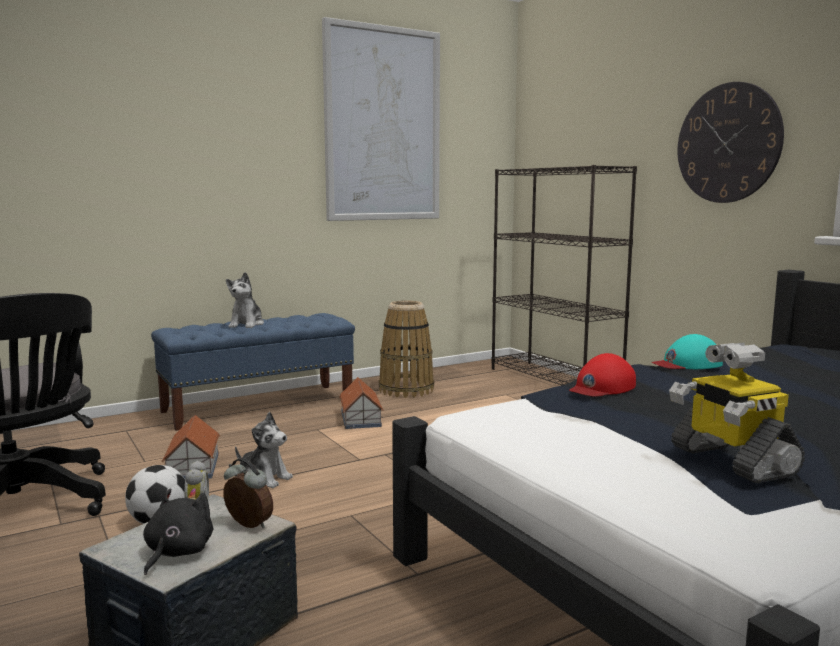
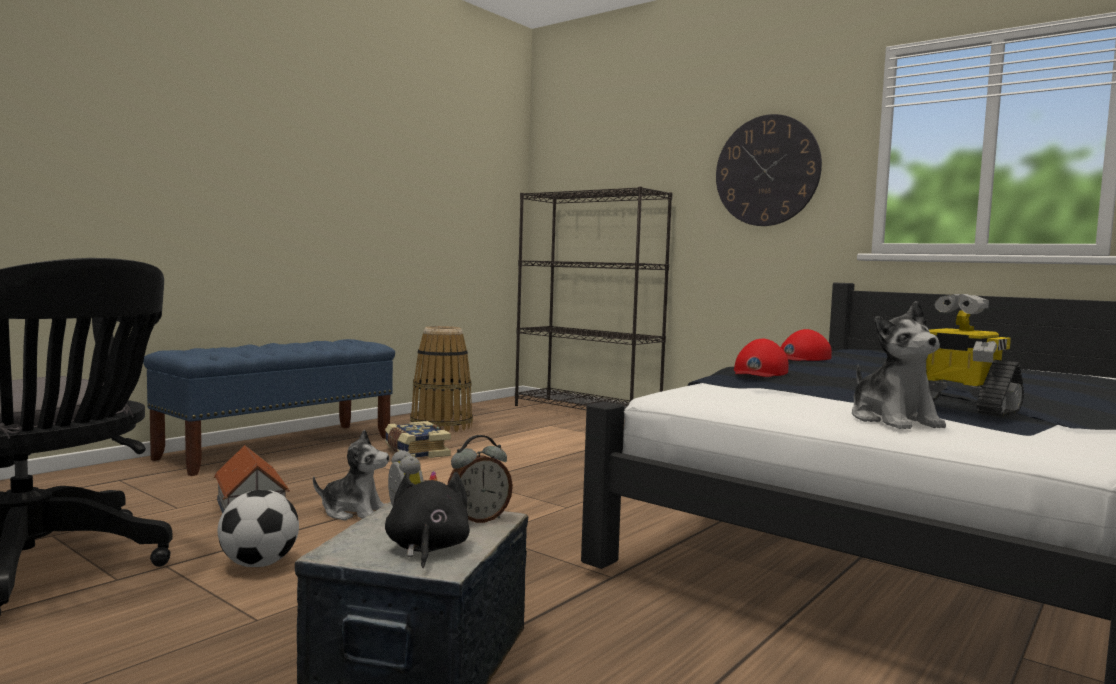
camera: 20 degrees left, 5 degrees down
alarm clock [223,458,273,528] -> alarm clock turned 135 degrees clockwise [448,435,513,523]
plush toy [226,272,264,328] -> plush toy moved to [852,301,946,429]
picture [322,17,440,221] -> none
toy house [339,377,384,429] -> book [385,421,451,458]
turquoise cap [652,334,723,369] -> red cap [781,329,832,361]

